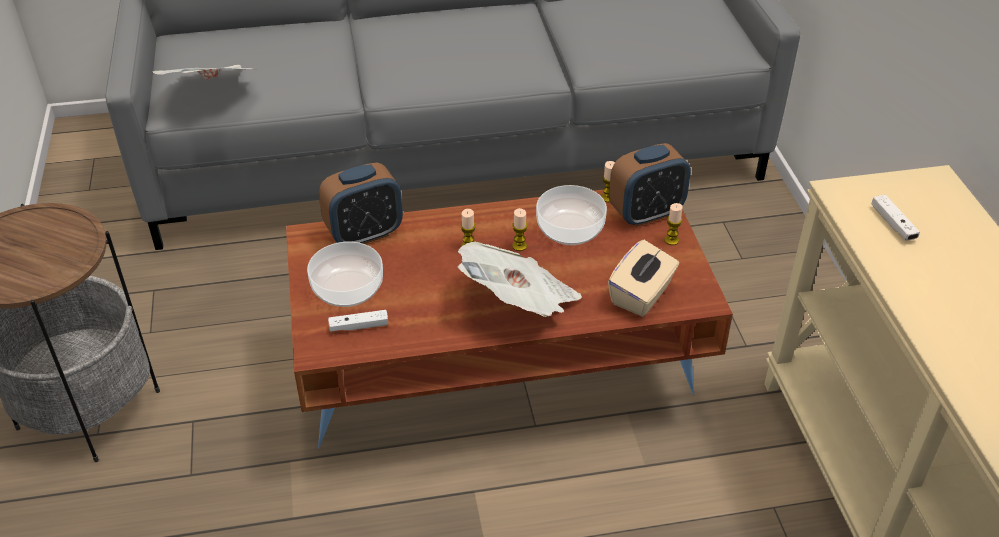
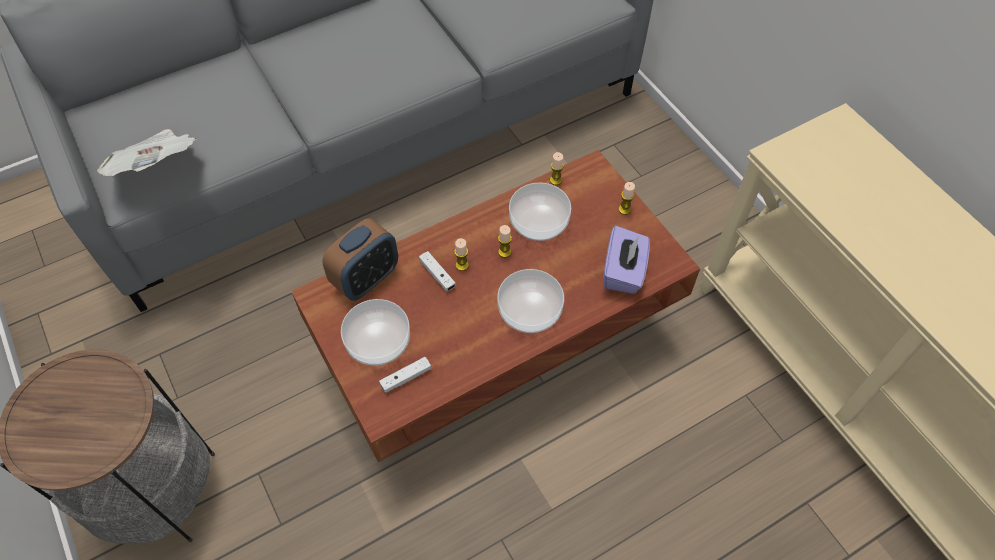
camera: 20 degrees left, 15 degrees up
newspaper [457,242,582,317] -> bowl [497,269,564,333]
beige tissue box [608,240,679,317] -> purple tissue box [603,226,650,294]
alarm clock [609,143,691,227] -> none
white game controller [872,195,920,241] -> white game controller moved to [419,251,456,291]

